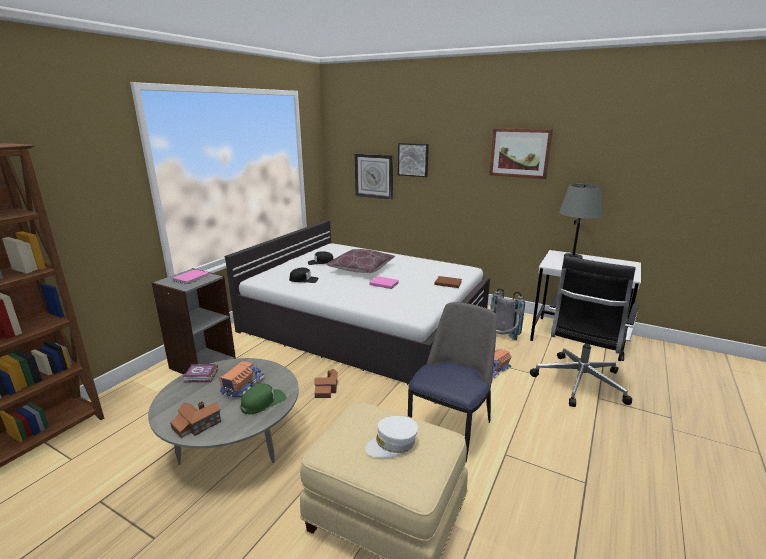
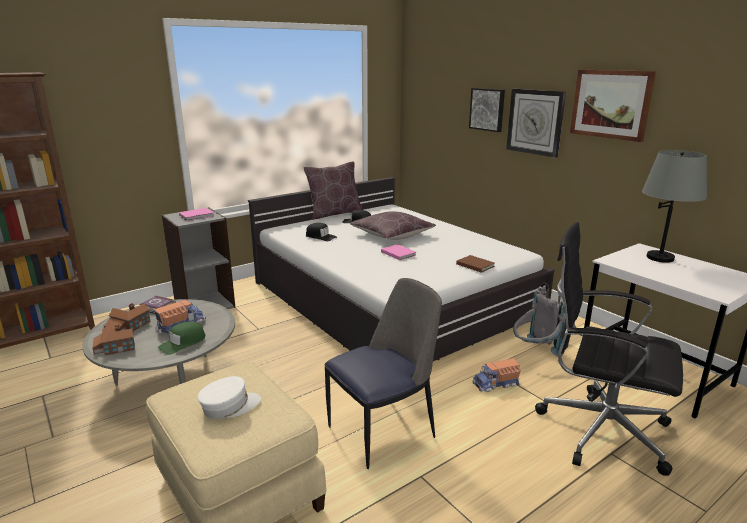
camera: 25 degrees right, 0 degrees up
green cap [240,384,286,414] -> green cap turned 150 degrees clockwise [158,321,206,355]
toy house [314,369,338,398] -> toy house moved to [104,303,150,331]
wall clock [355,153,393,200] -> wall clock moved to [506,88,566,158]
white cap [365,416,418,458] -> white cap turned 150 degrees clockwise [197,376,261,419]
black office chair [530,256,639,407] -> black office chair turned 60 degrees clockwise [535,222,683,476]
none -> brown pillow [304,162,363,220]

